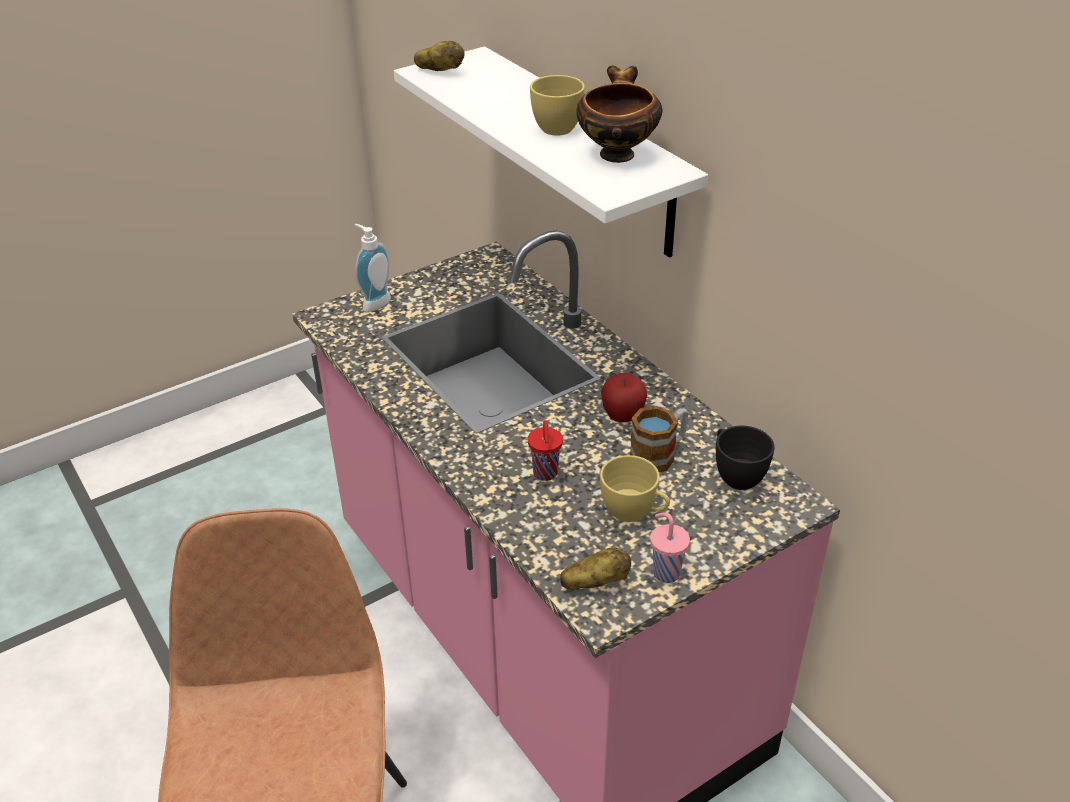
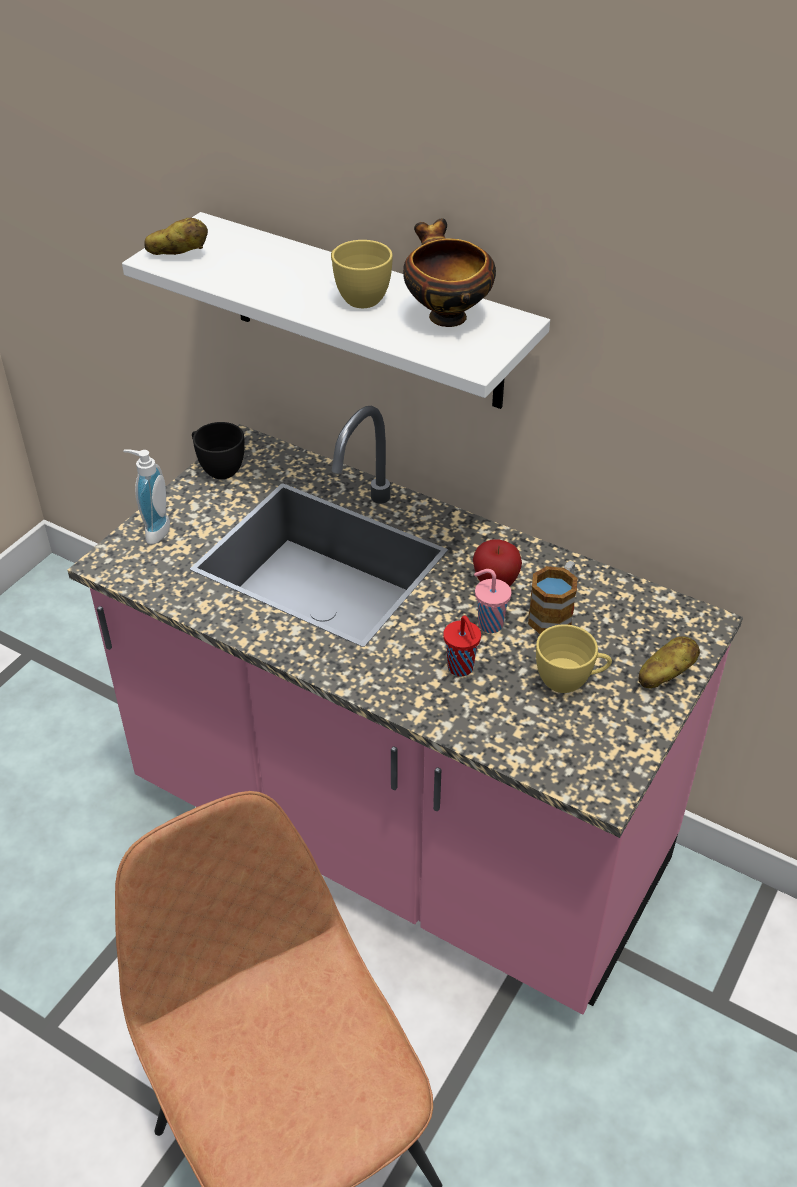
camera: 25 degrees left, 5 degrees up
potato [560,547,631,590] -> potato moved to [639,636,700,688]
pink cup [650,512,690,583] -> pink cup moved to [474,569,511,633]
black cup [716,426,775,490] -> black cup moved to [192,422,245,479]

